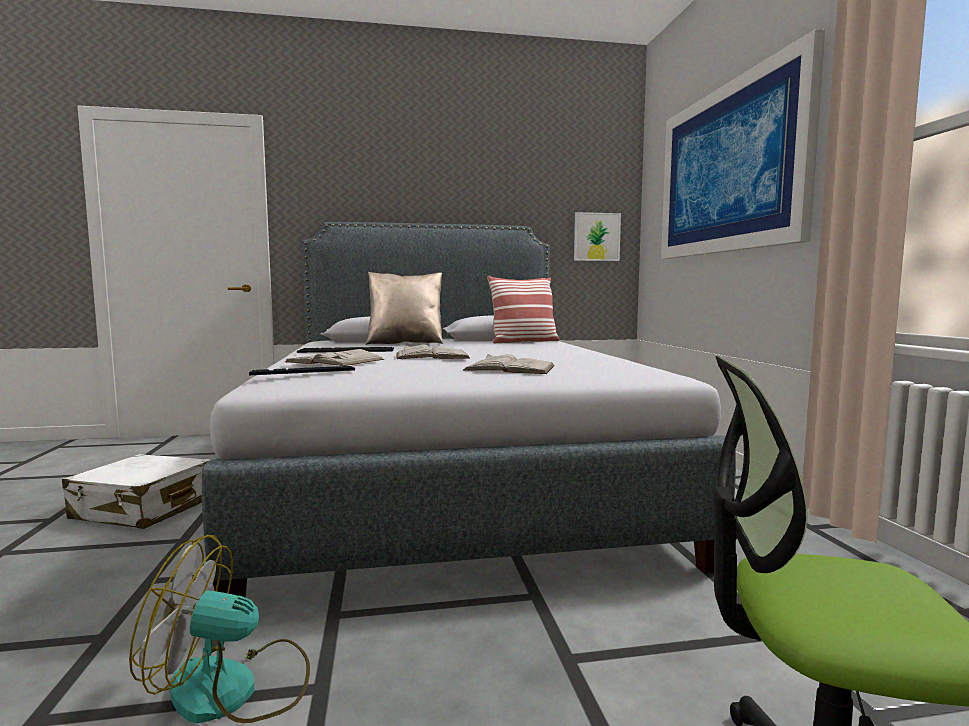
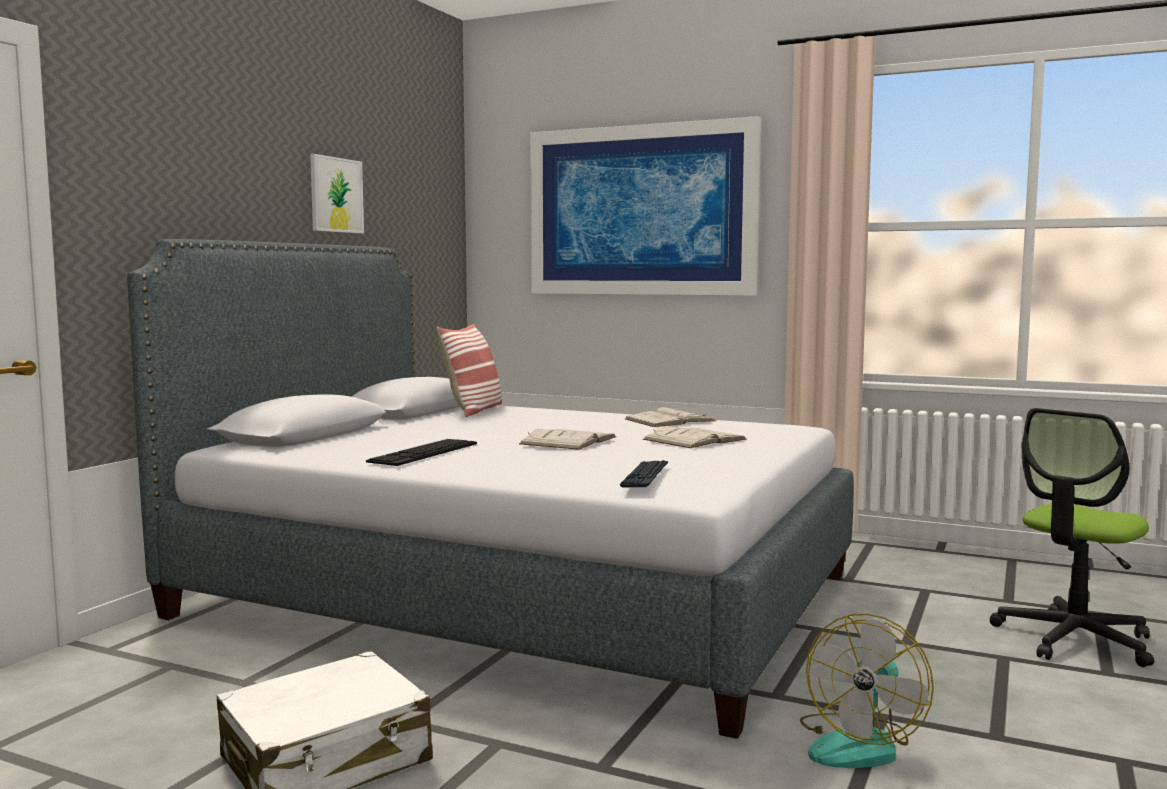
camera: 55 degrees left, 0 degrees up
white book [284,349,384,366] -> white book moved to [625,407,716,427]
beige pillow [365,272,443,345] -> none
picture [574,212,621,261] -> picture moved to [310,154,364,234]

